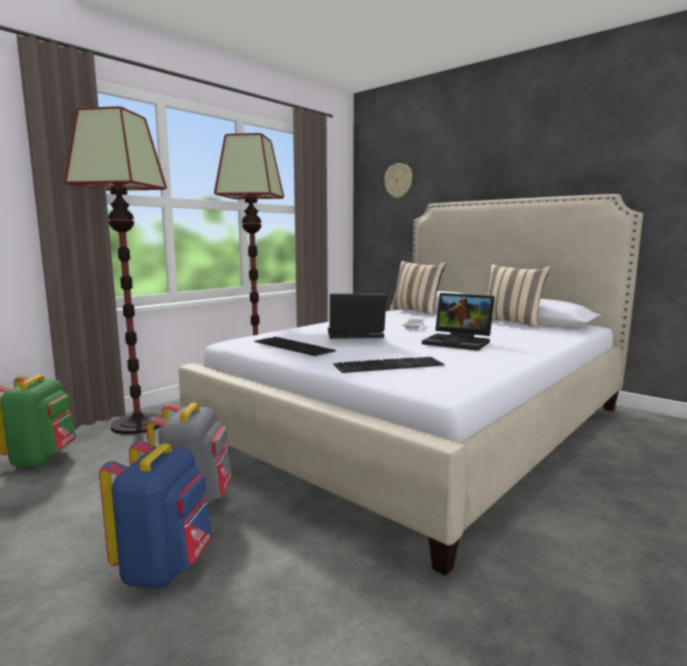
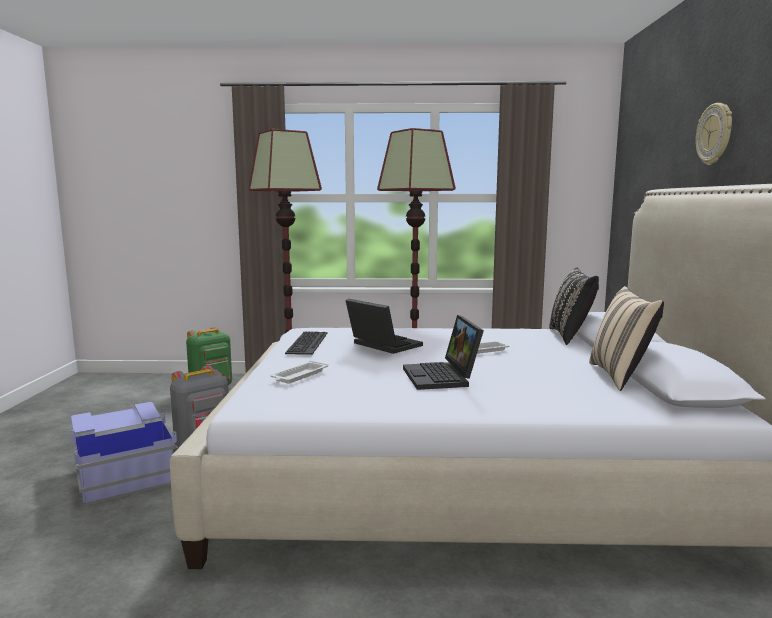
camera: 50 degrees right, 0 degrees up
blue backpack [99,440,212,589] -> blue storage box [70,402,177,506]
keyboard [333,357,444,373] -> white tray [270,361,328,384]
wall clock [384,163,412,198] -> wall clock moved to [696,103,732,165]
beige pillow [390,261,446,316] -> black pillow [549,267,599,345]

